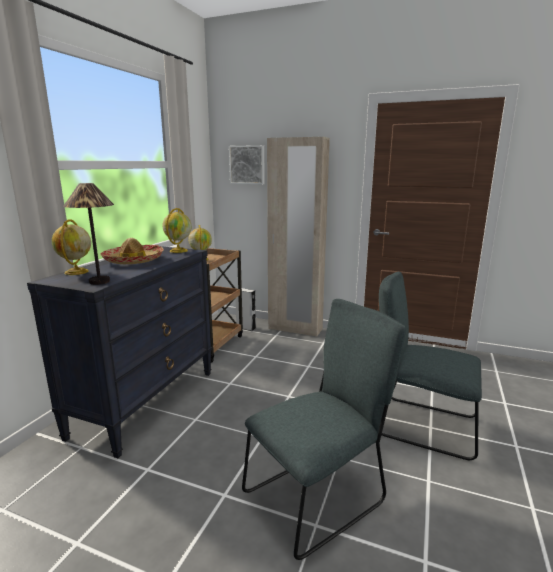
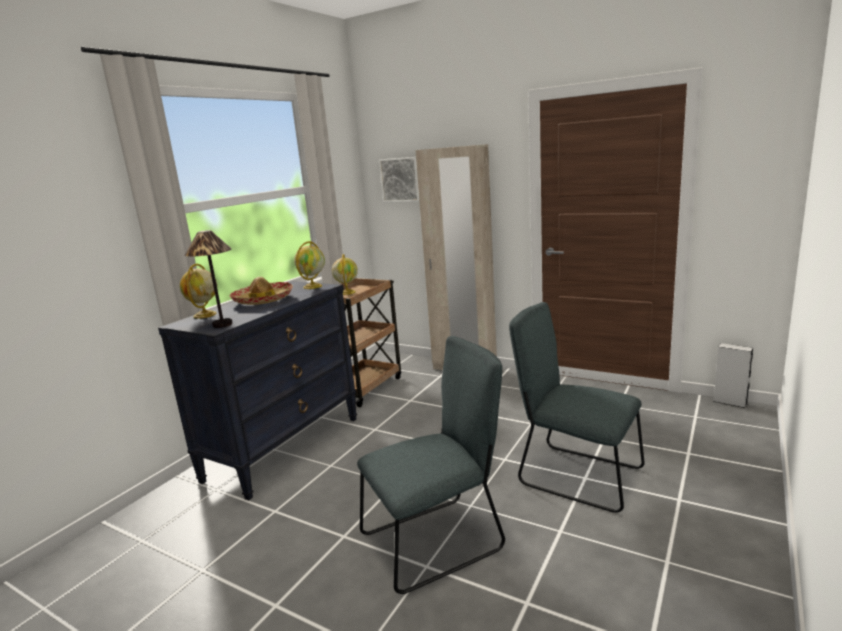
camera: 10 degrees right, 0 degrees up
grey speaker [236,288,256,331] -> grey speaker moved to [713,343,753,408]

